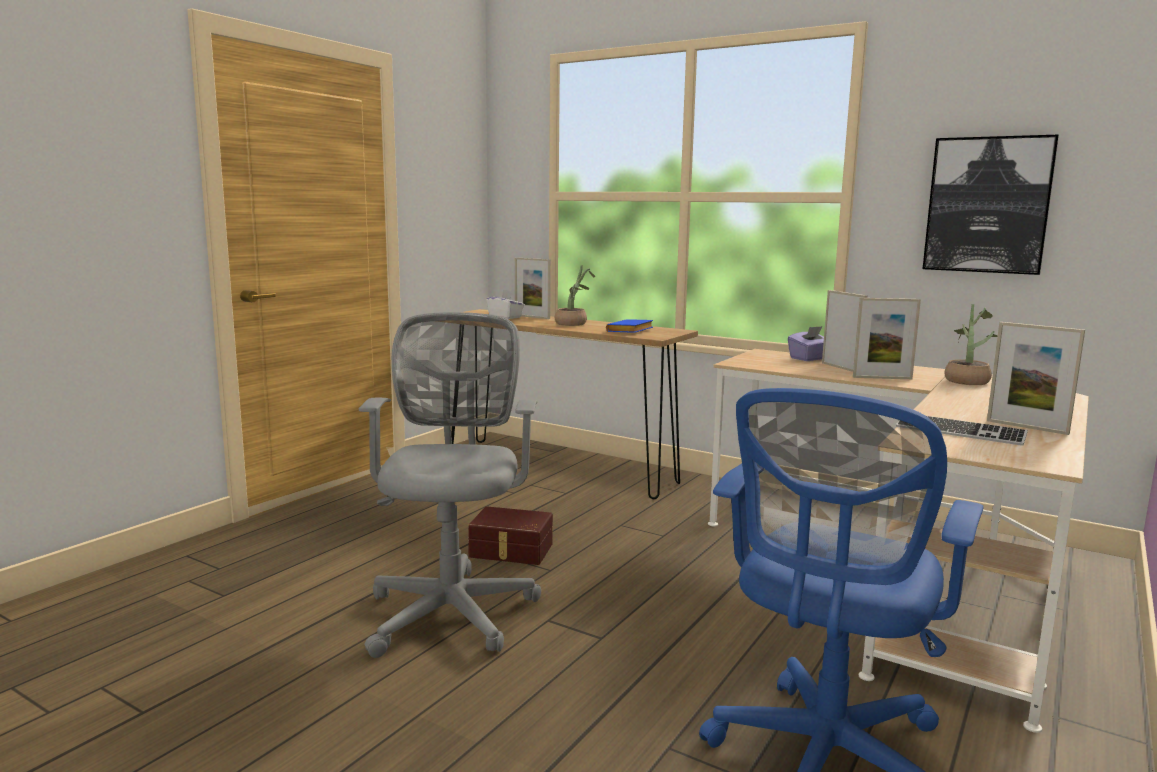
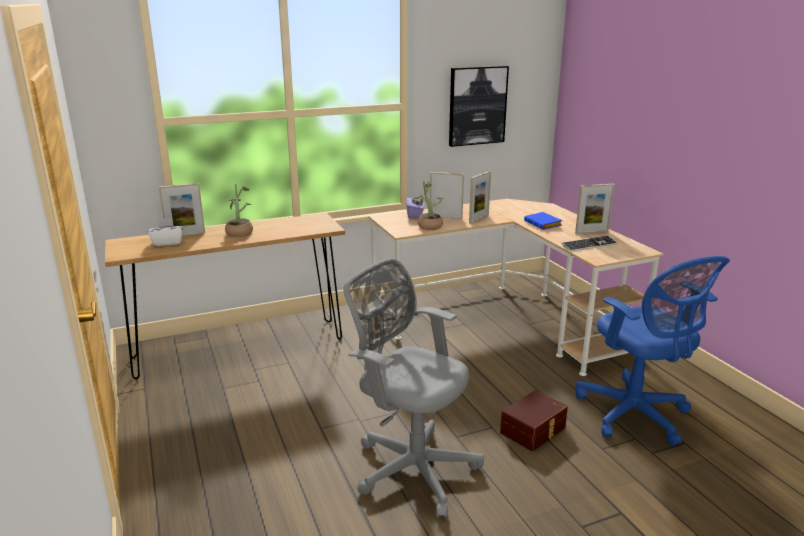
camera: 55 degrees left, 10 degrees up
brown storage box [468,506,553,565] -> brown storage box moved to [500,390,568,451]
blue book [606,319,653,333] -> blue book moved to [524,212,562,230]
potted plant [945,304,998,385] -> potted plant moved to [414,181,443,230]

